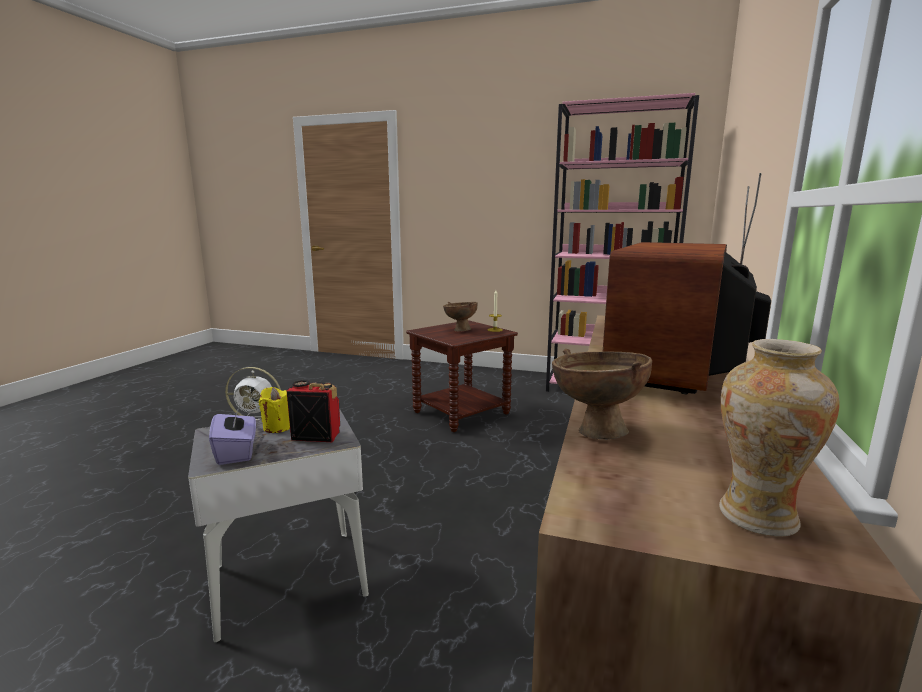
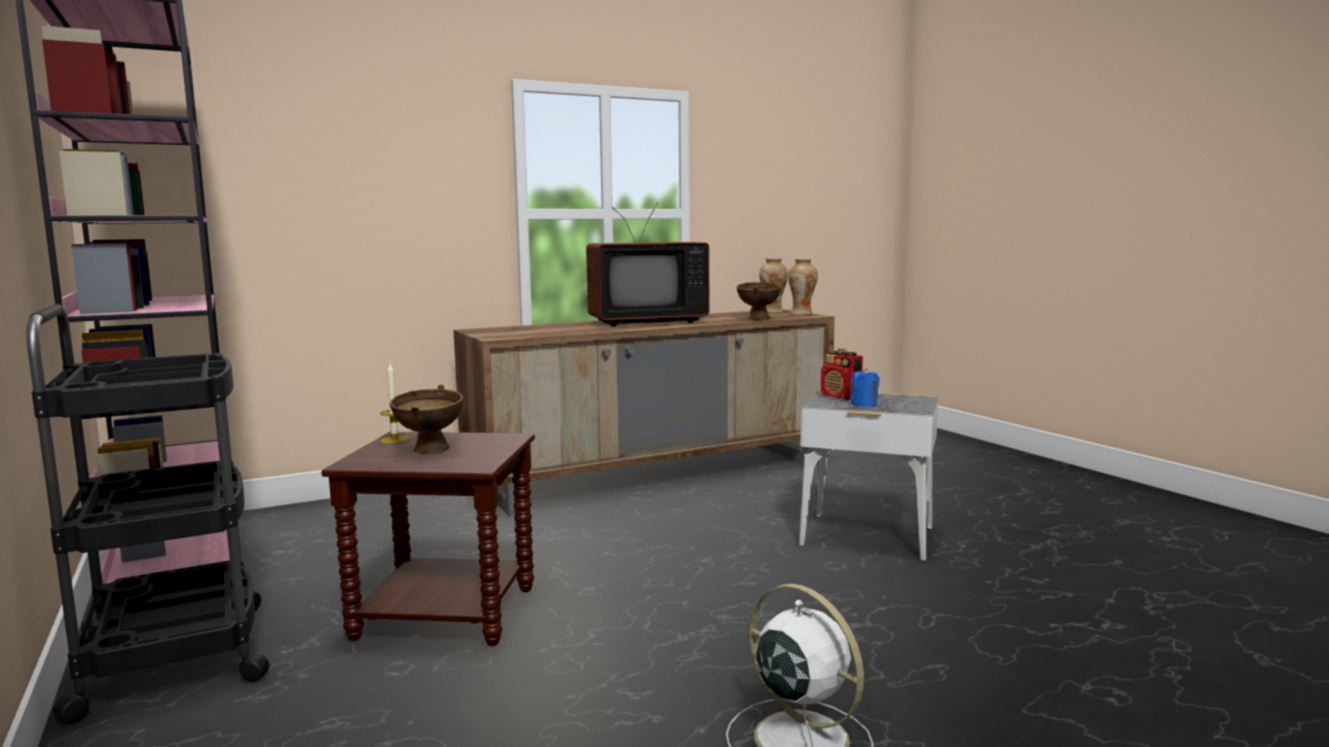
camera: 135 degrees left, 5 degrees down
purple tissue box [209,405,256,465] -> none
yellow candle [259,387,290,433] -> blue candle [850,368,880,407]
none -> black cart [26,304,269,724]
none -> vase [788,258,818,315]

